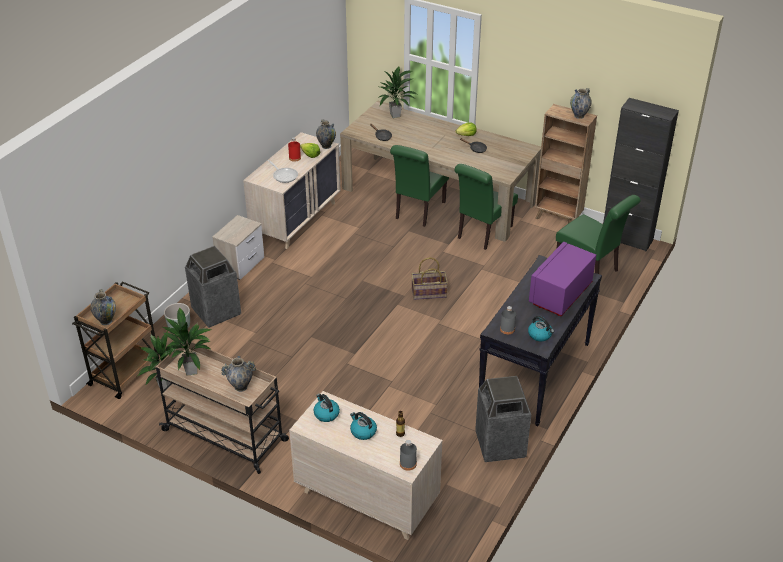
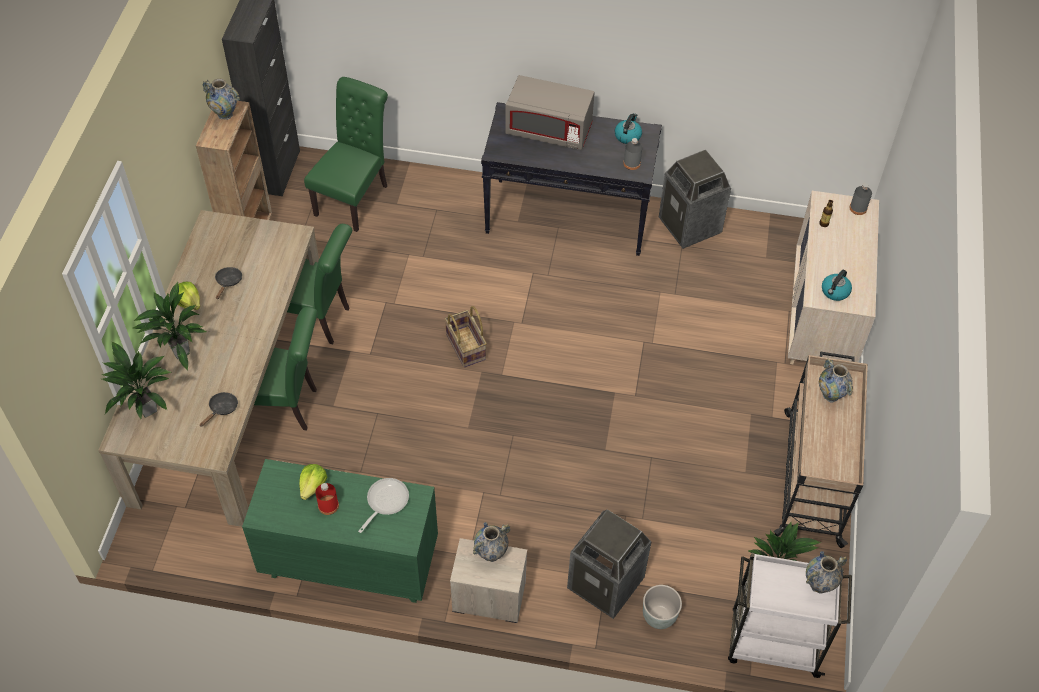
camera: 110 degrees left, 15 degrees up
brown cart [72,281,159,399] -> white cart [728,553,852,678]
potted plant [159,308,212,376] -> potted plant moved to [133,282,206,371]
beige dresser [243,132,341,249] -> green dresser [242,459,438,603]
vase [316,120,336,149] -> vase moved to [473,522,510,562]
kettle [350,412,377,440] -> none
purple microwave [529,242,596,316] -> grey microwave [505,75,595,150]

